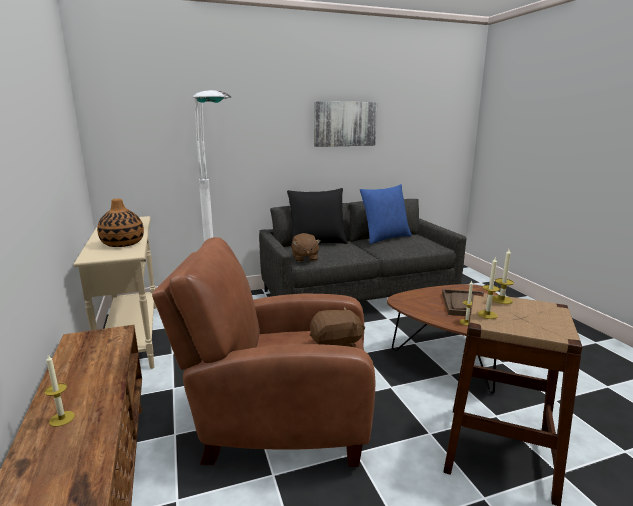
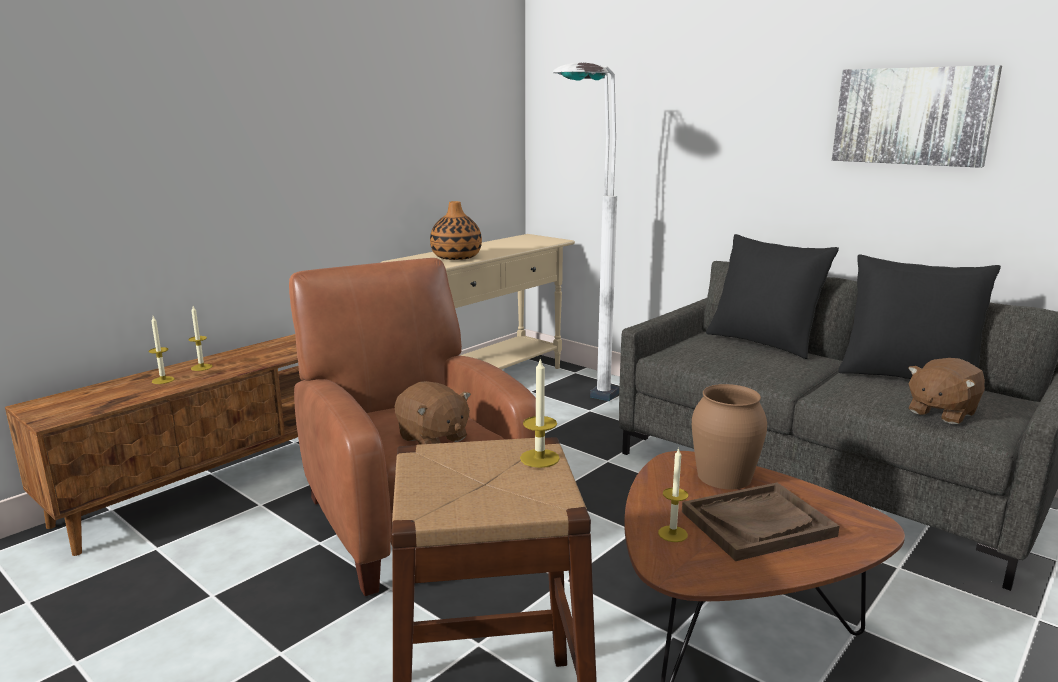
camera: 60 degrees right, 0 degrees up
brown plush toy [291,233,321,262] -> brown plush toy moved to [908,358,985,424]
blue pillow [360,184,412,244] -> black pillow [838,255,1001,379]
candle [477,258,500,319] -> candle moved to [149,316,175,384]
none -> brown vase [692,384,767,489]

